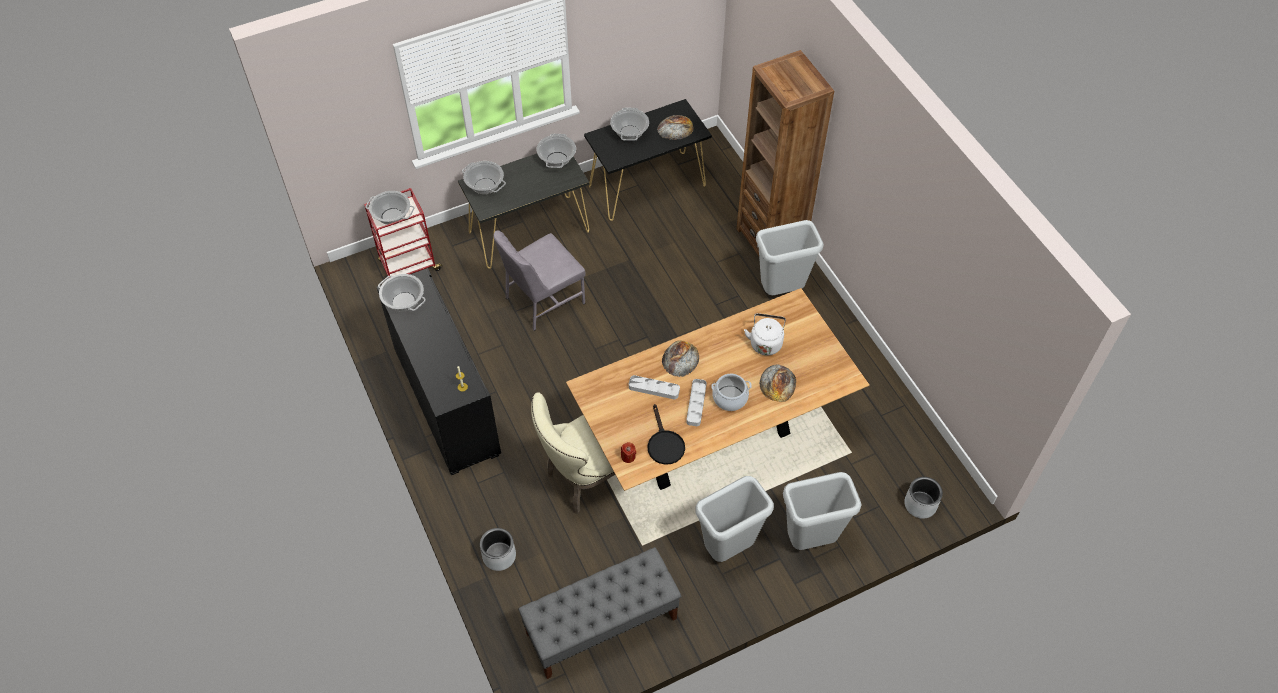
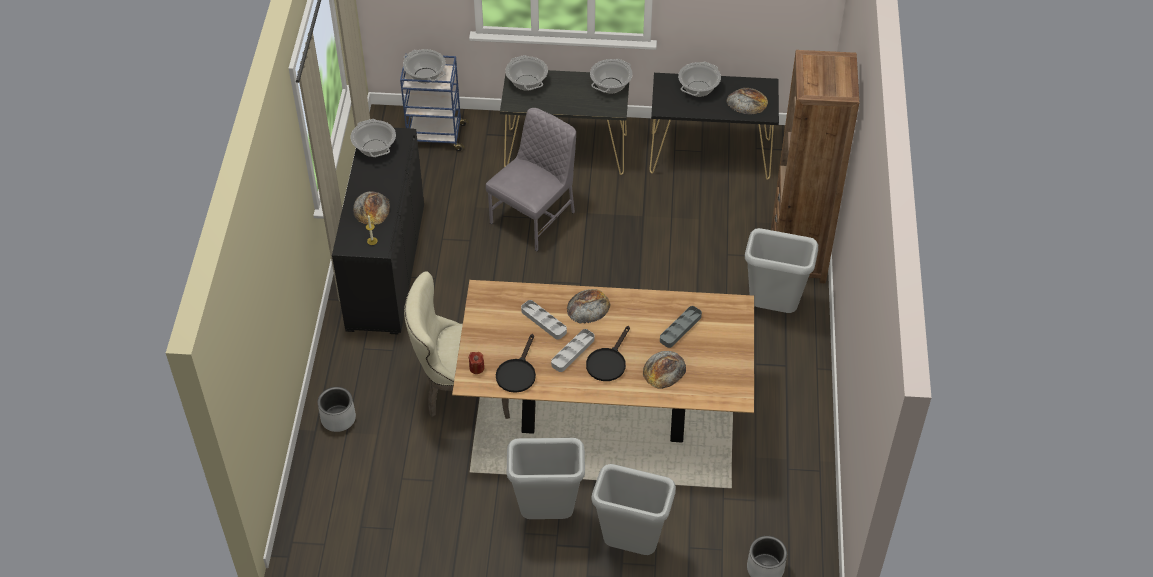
camera: 30 degrees right, 5 degrees down
red cart [364,188,443,278] -> blue cart [400,54,469,151]
grey chair [493,230,586,331] -> grey chair turned 135 degrees clockwise [486,108,576,252]
grey bench [518,547,682,679] -> none
cooking pot [711,374,752,411] -> black frying pan [586,326,630,381]
white kettle [744,313,786,356] -> grey tray [660,306,702,348]
none -> bread [353,191,390,225]

